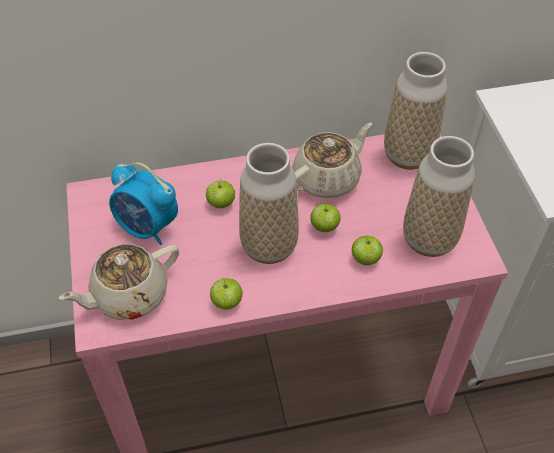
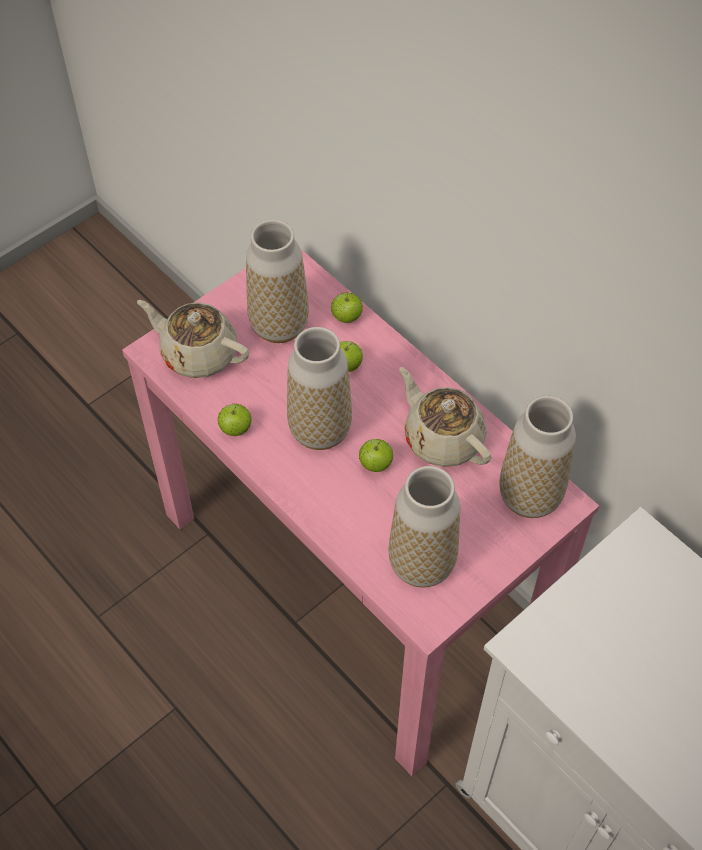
camera: 60 degrees right, 5 degrees up
alarm clock [109,162,178,245] -> vase [246,219,309,343]
beige teapot [292,123,372,198] -> beige teapot turned 150 degrees counterclockwise [399,367,491,467]
apple [352,235,383,265] -> apple moved to [331,292,363,323]

